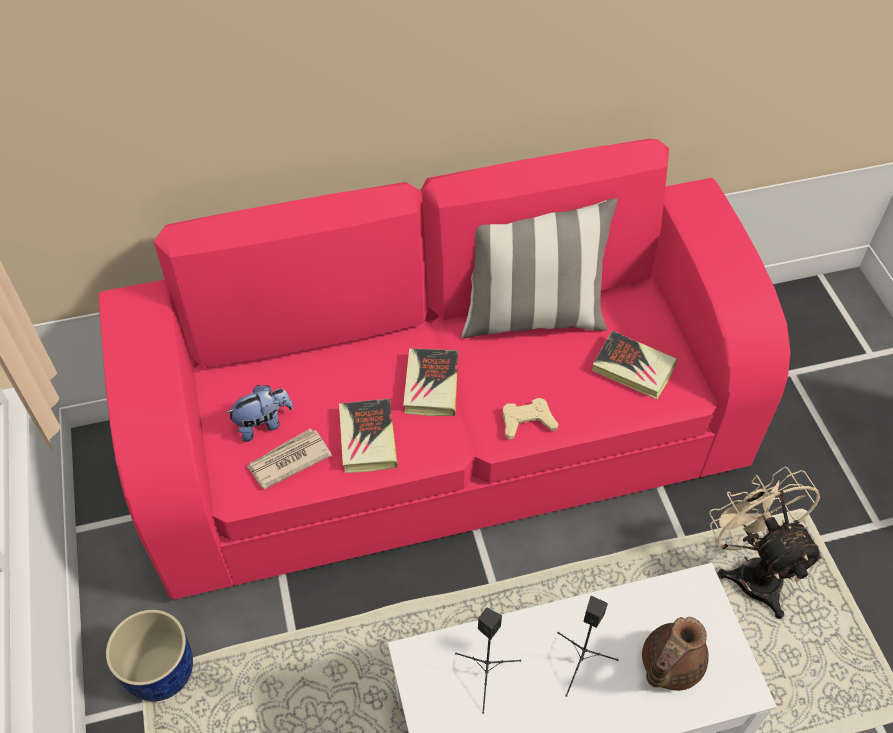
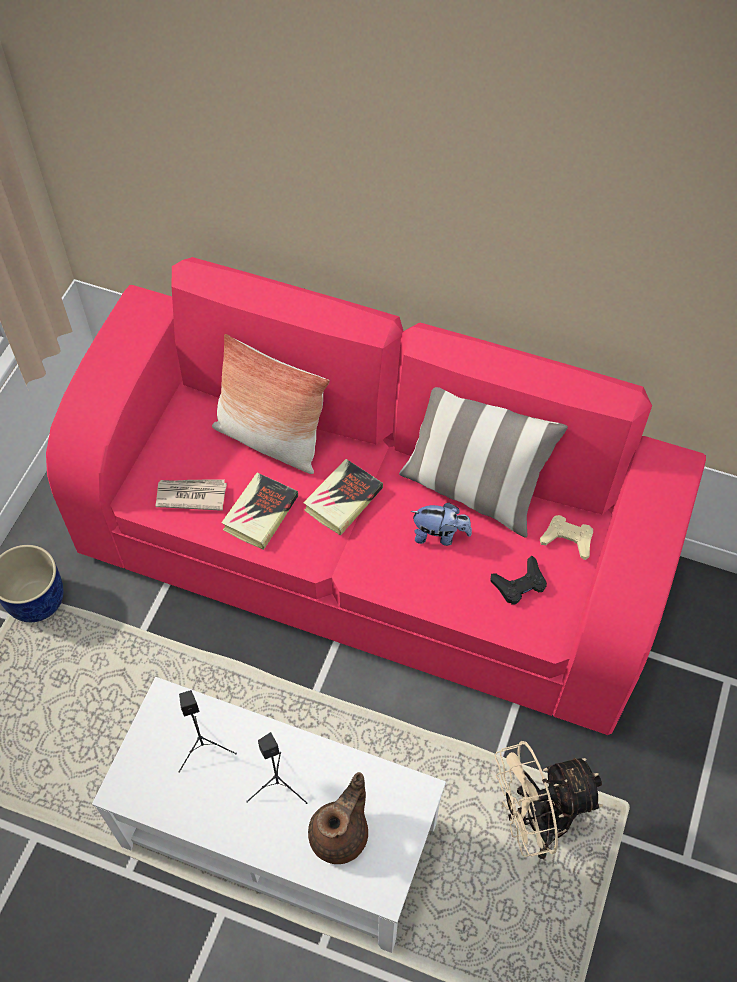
camera: 35 degrees right, 5 degrees up
plush toy [226,385,293,442] -> plush toy moved to [410,503,472,546]
beige game controller [503,398,558,440] -> beige game controller moved to [540,515,593,560]
book [592,331,677,399] -> black game controller [491,555,547,605]
brown teapot [642,617,709,691] -> brown teapot turned 135 degrees clockwise [308,772,368,864]
beige fan [709,466,822,619] -> beige fan turned 120 degrees counterclockwise [495,741,603,859]
none -> pillow [212,334,330,474]

